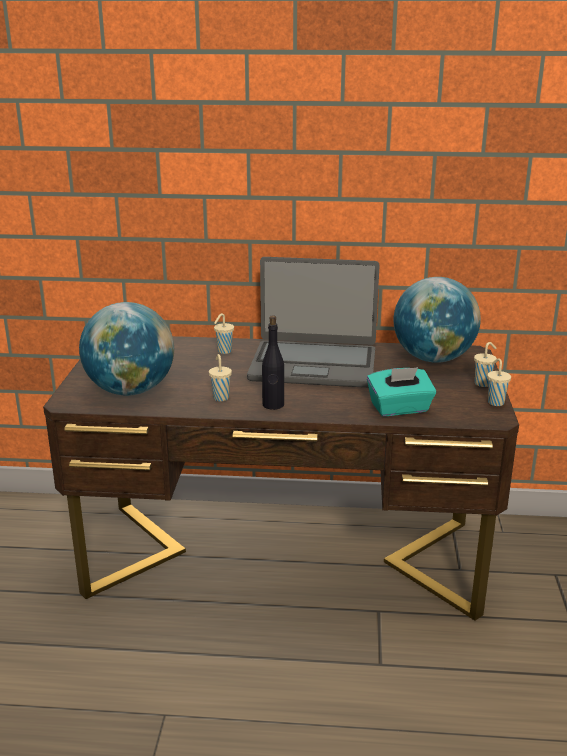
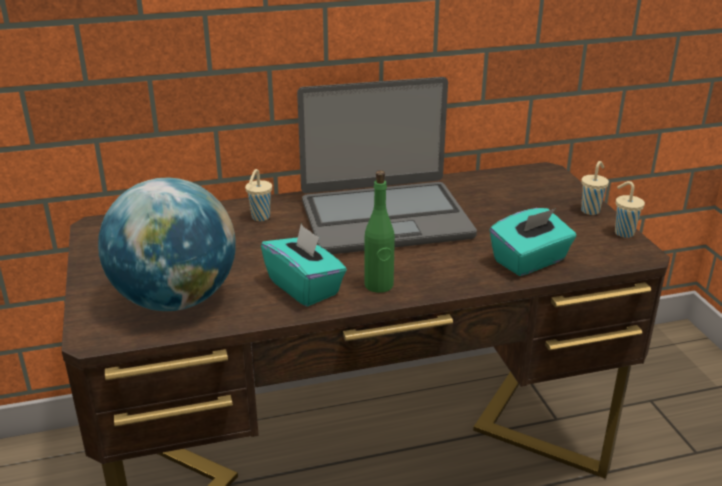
camera: 20 degrees left, 5 degrees up
beige cup [209,354,232,401] -> turquoise tissue box [261,224,347,307]
black bottle [262,315,284,410] -> green bottle [364,170,395,293]
globe [393,277,481,363] -> none

